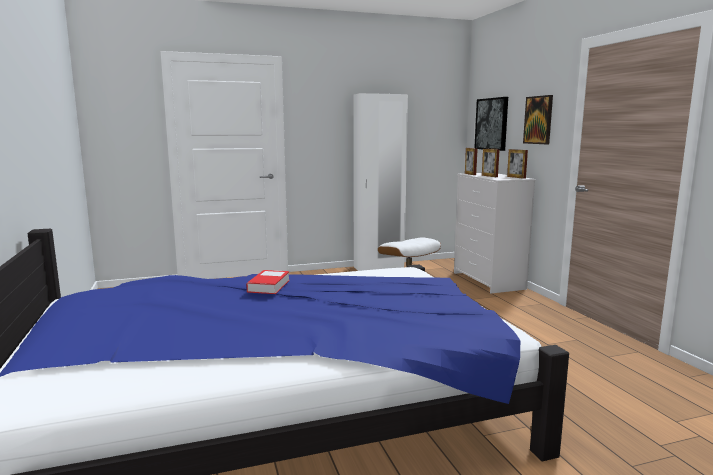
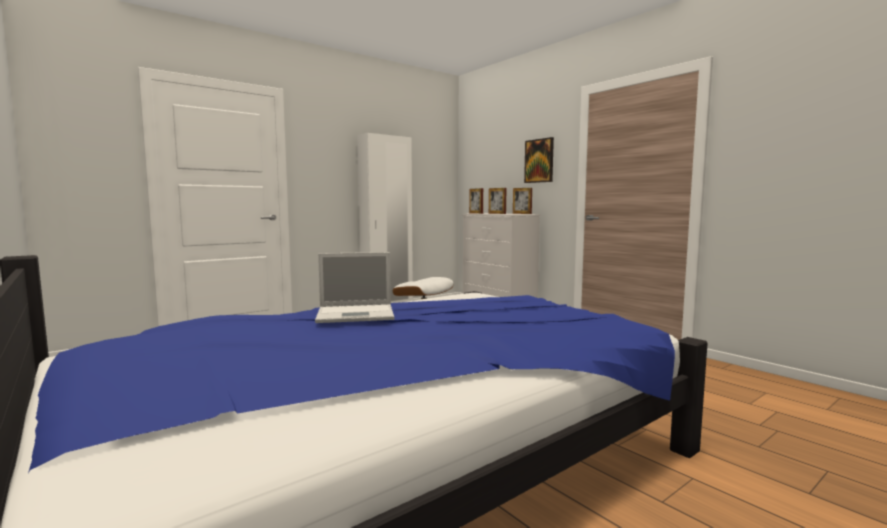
camera: 20 degrees left, 5 degrees down
book [246,270,290,294] -> laptop [315,252,394,323]
picture [474,97,508,151] -> none

